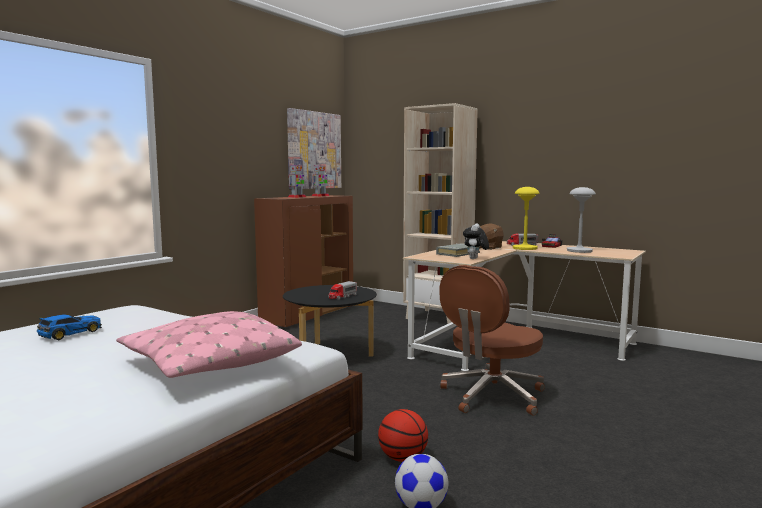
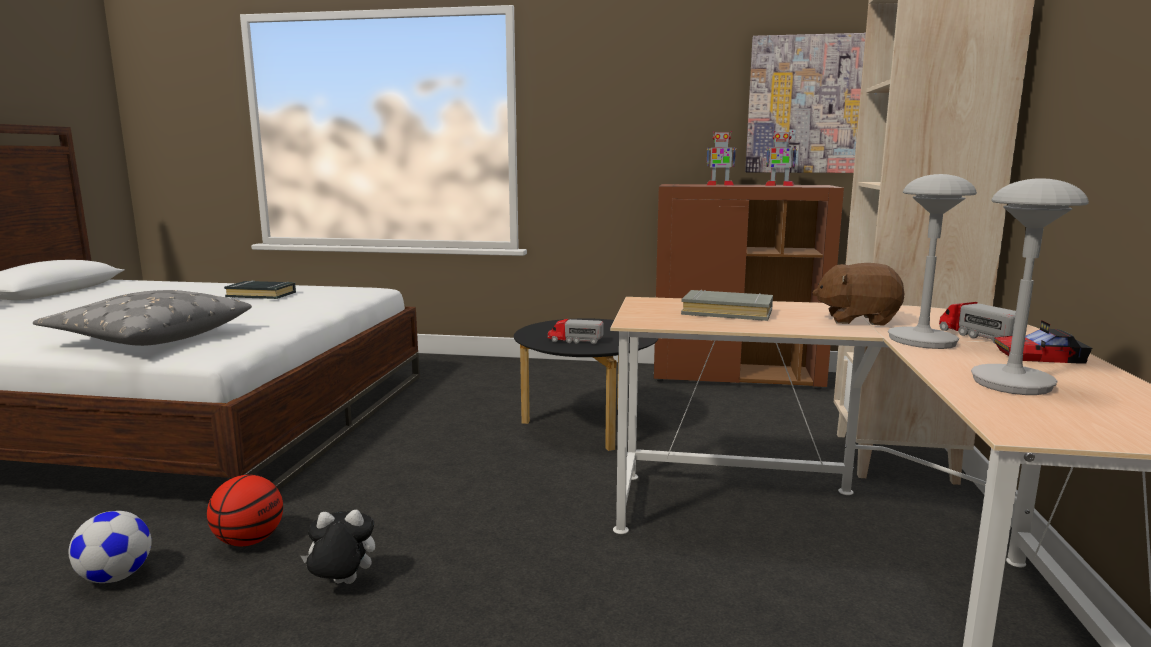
camera: 65 degrees right, 5 degrees up
toy car [37,314,102,340] -> black book [224,280,296,299]
pink pillow [116,311,302,378] -> grey pillow [33,290,252,346]
brown office chair [440,265,545,416] -> none
plush toy [463,223,489,259] -> plush toy moved to [301,510,375,584]
yellow table lamp [513,187,540,250] -> grey table lamp [888,174,977,349]

